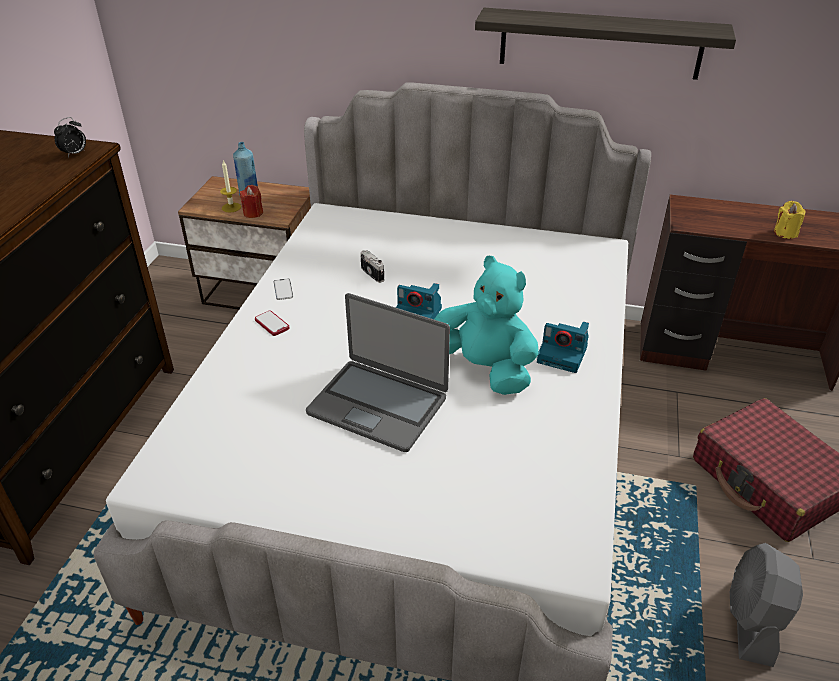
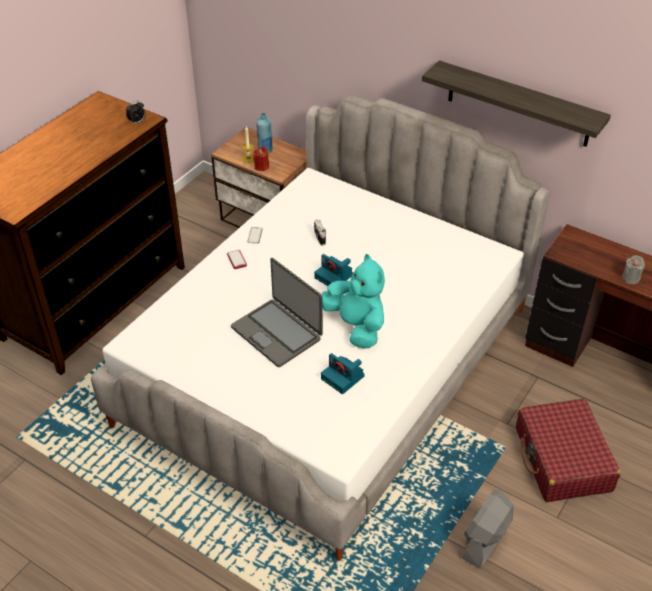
camera: 20 degrees right, 5 degrees up
camera [537,322,589,373] -> camera moved to [321,353,364,394]
yellow candle [774,201,806,239] -> grey candle [622,255,645,284]

